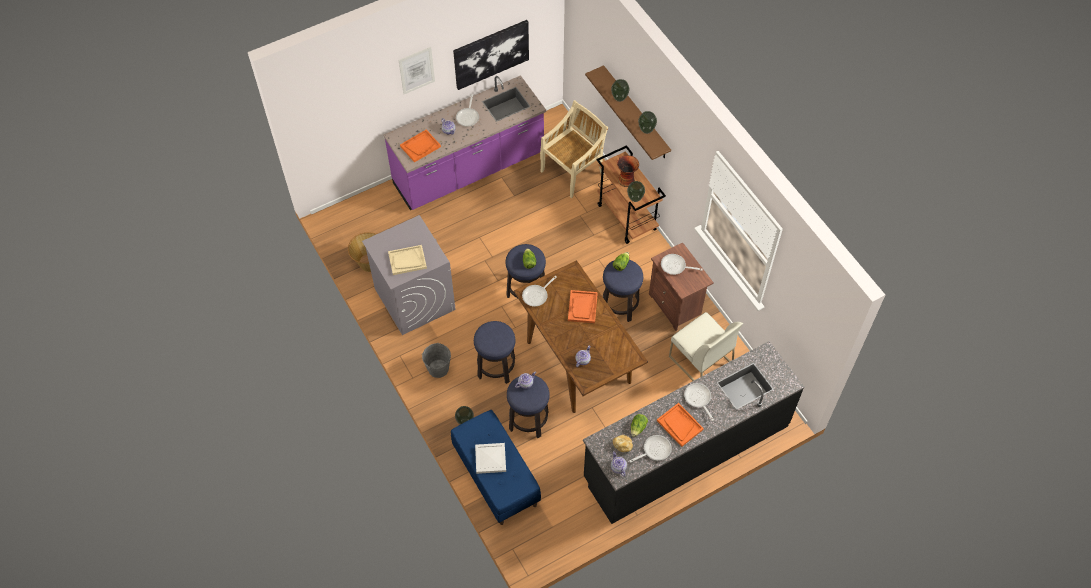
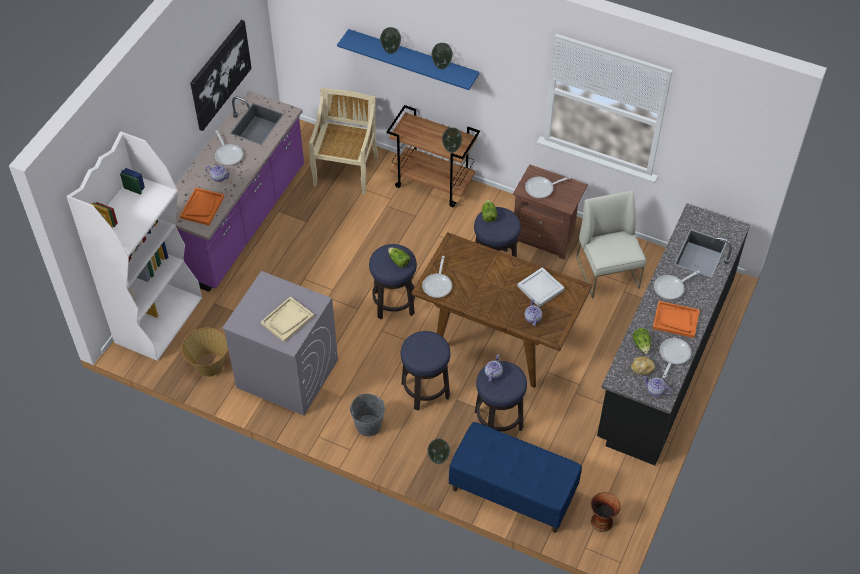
camera: 35 degrees left, 5 degrees down
picture [399,47,435,94] -> none
white tray [475,443,506,474] -> white tray moved to [517,267,565,307]
orange tray [568,290,598,323] -> none
brown shelf [585,65,671,160] -> blue shelf [337,29,480,90]
vase [617,155,639,187] -> vase moved to [591,492,621,532]
white chair [669,312,743,381] -> white chair turned 120 degrees counterclockwise [576,190,646,298]
frying pan [684,383,714,421] -> frying pan turned 60 degrees counterclockwise [654,270,700,300]
none -> white bookcase [66,132,202,361]

